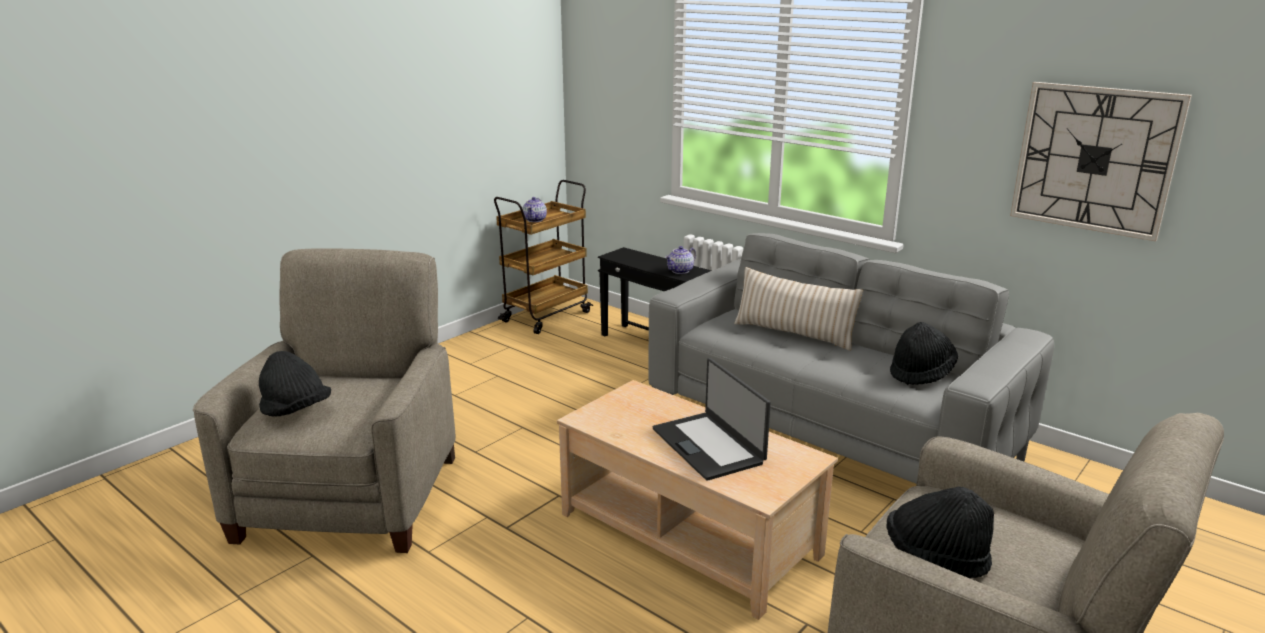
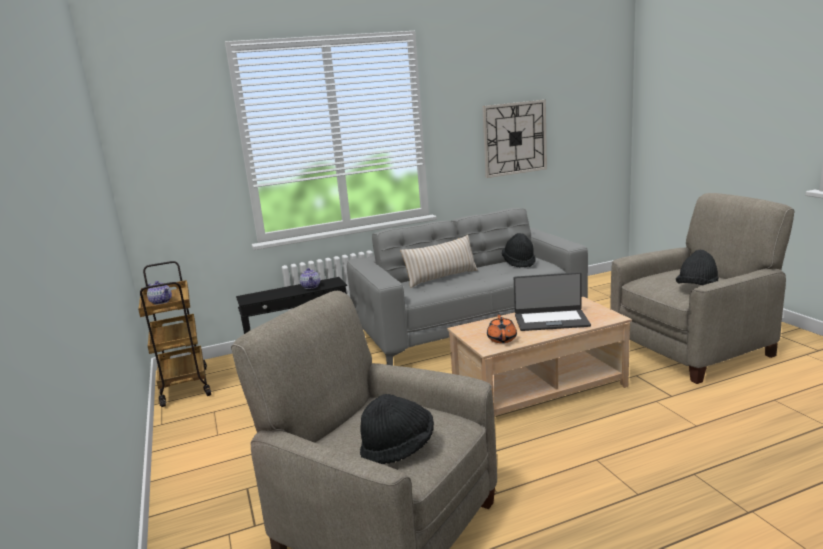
camera: 60 degrees left, 5 degrees down
none -> orange teapot [487,313,517,343]

